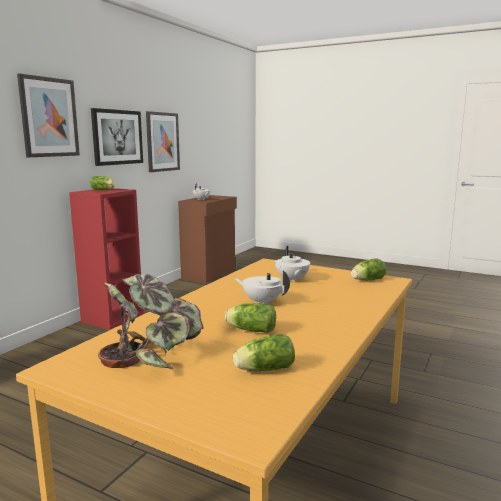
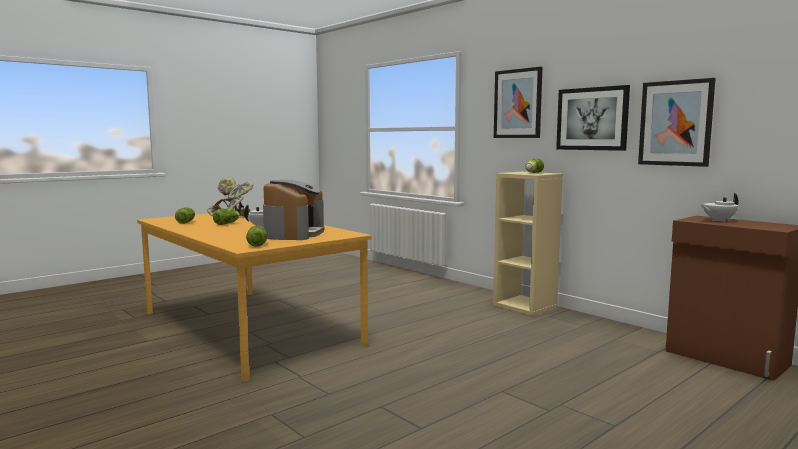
camera: 110 degrees right, 5 degrees down
red bookcase [69,188,143,330] -> beige bookcase [493,172,563,316]
white teapot [275,246,310,283] -> coffee machine [263,180,324,240]

